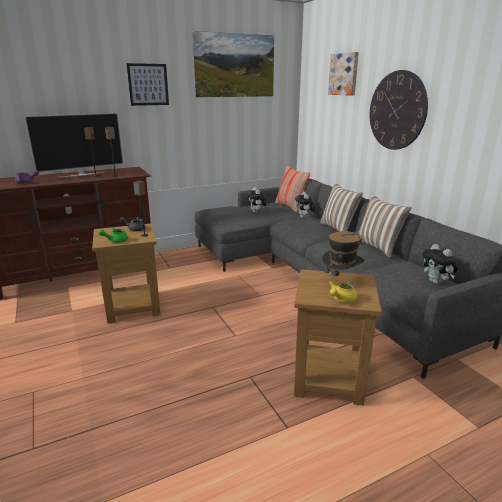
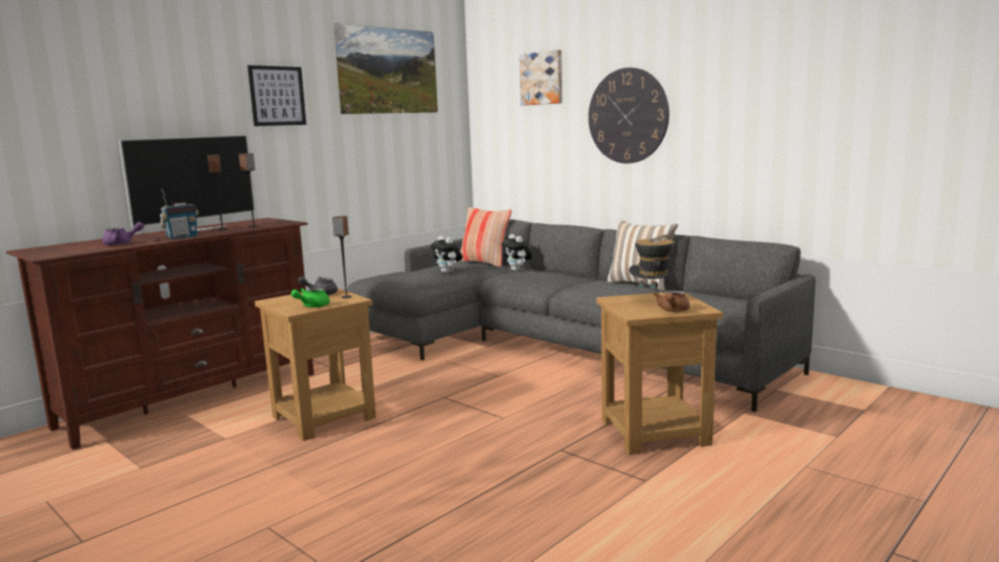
camera: 20 degrees left, 10 degrees down
pillow [320,182,363,232] -> none
yellow teapot [329,281,357,303] -> brown teapot [653,291,690,312]
plush toy [422,244,458,284] -> none
none -> radio [160,189,199,239]

